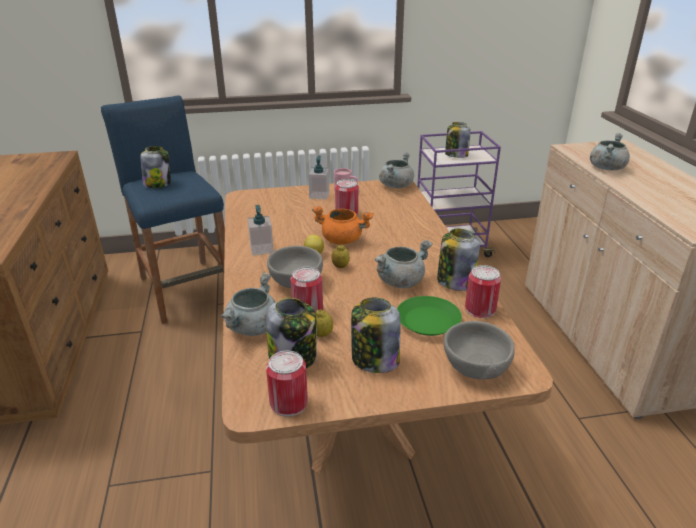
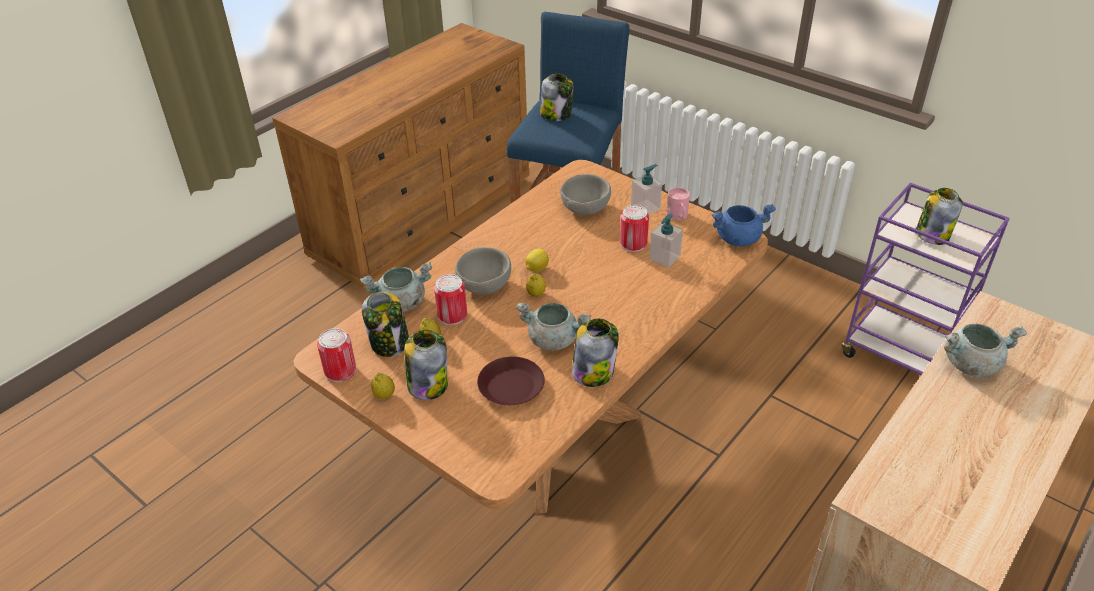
camera: 50 degrees right, 10 degrees up
soap dispenser [248,205,274,256] -> soap dispenser moved to [649,214,683,268]
orange cooking pot [312,206,373,245] -> none
grey cooking pot [379,152,414,188] -> blue cooking pot [712,204,776,247]
green plate [397,296,462,336] -> brown plate [477,357,545,405]
grey bowl [443,321,515,379] -> grey bowl moved to [560,174,611,215]
can [465,265,501,318] -> none
none -> lemon [371,373,395,399]

